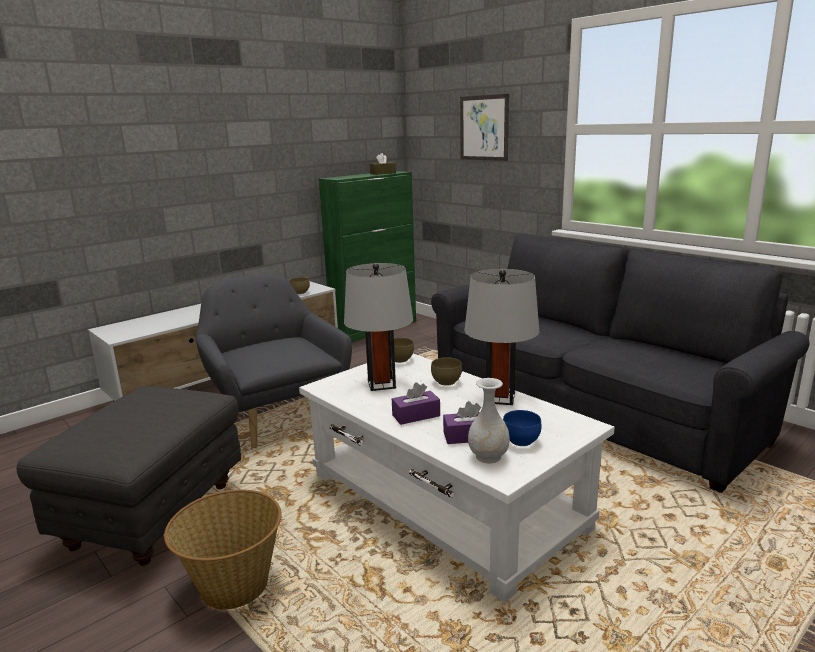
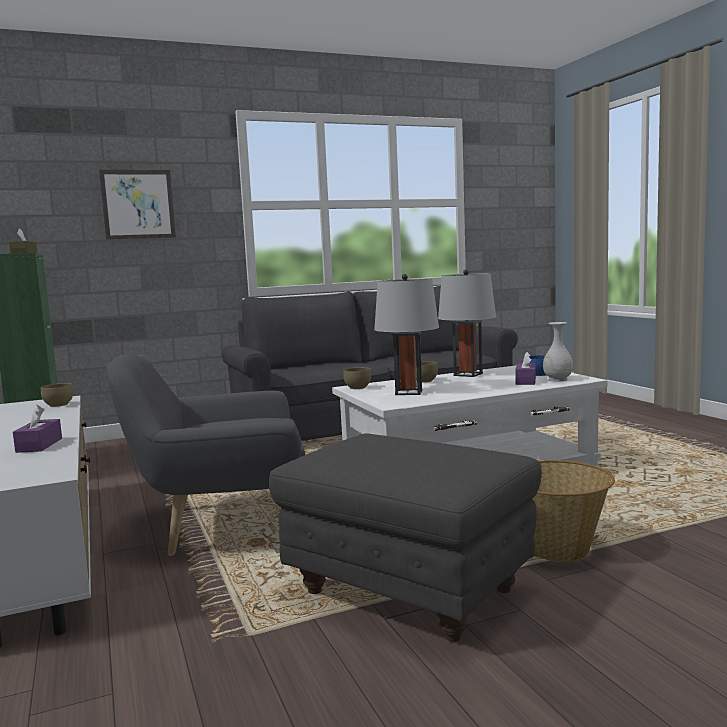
camera: 70 degrees left, 10 degrees down
purple tissue box [392,382,440,425] -> purple tissue box moved to [13,405,62,453]

